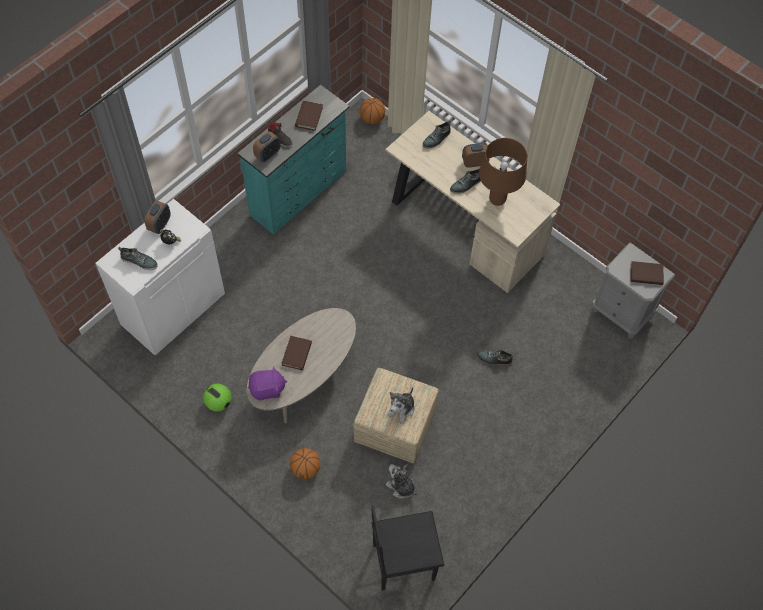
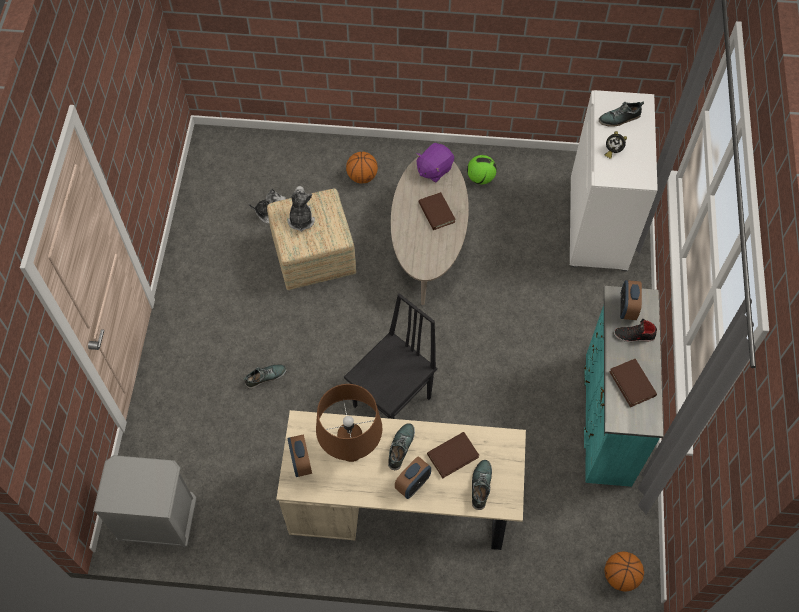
camera: 145 degrees right, 0 degrees up
alarm clock [144,201,171,234] -> alarm clock moved to [288,434,312,477]
black chair [371,505,444,590] -> black chair moved to [344,293,437,419]
brown book [630,261,664,285] -> brown book moved to [427,432,479,478]

